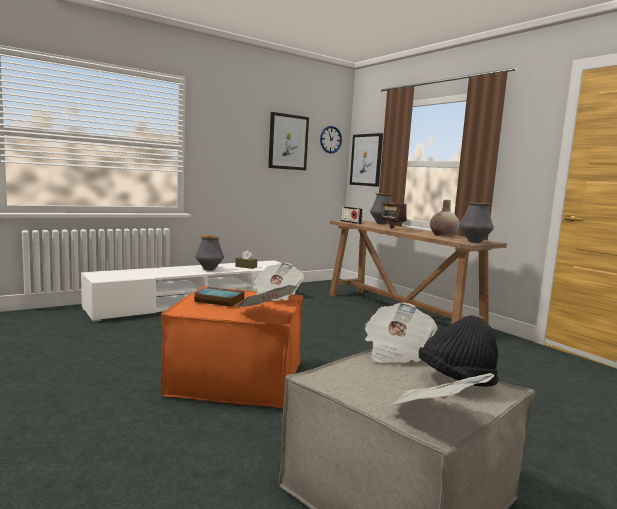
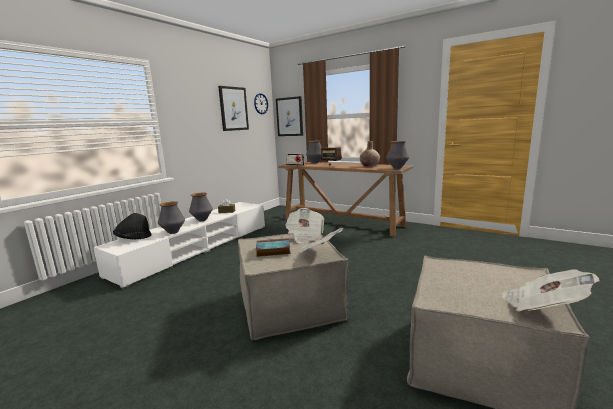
camera: 20 degrees left, 5 degrees up
orange ottoman [161,286,303,409] -> beige ottoman [238,233,349,340]
newspaper [365,302,437,363] -> none
black hat [419,315,498,387] -> black hat moved to [113,213,151,240]
none -> vase [158,201,185,234]

